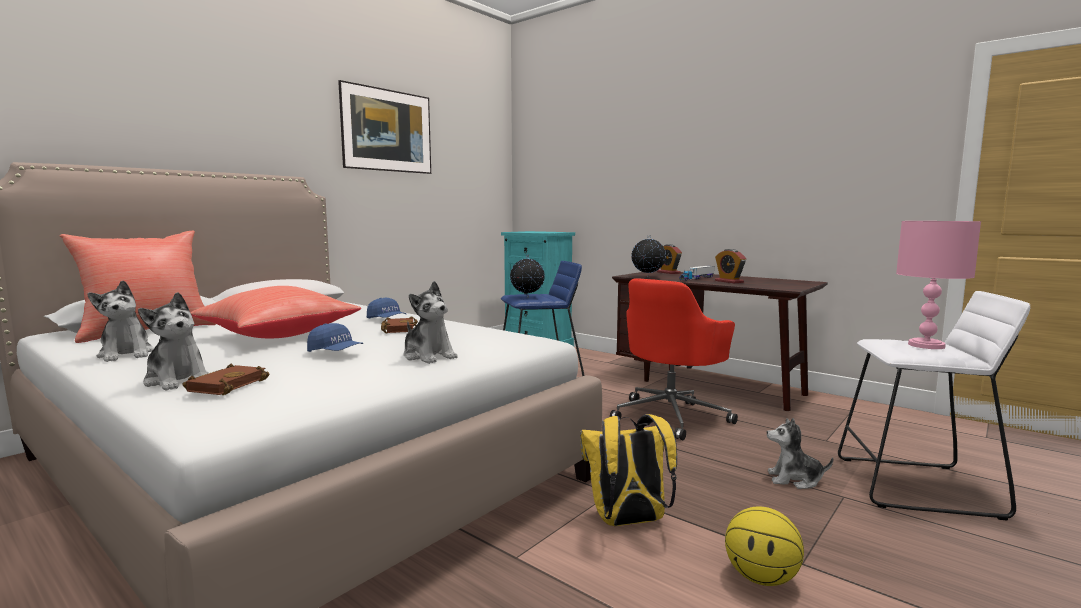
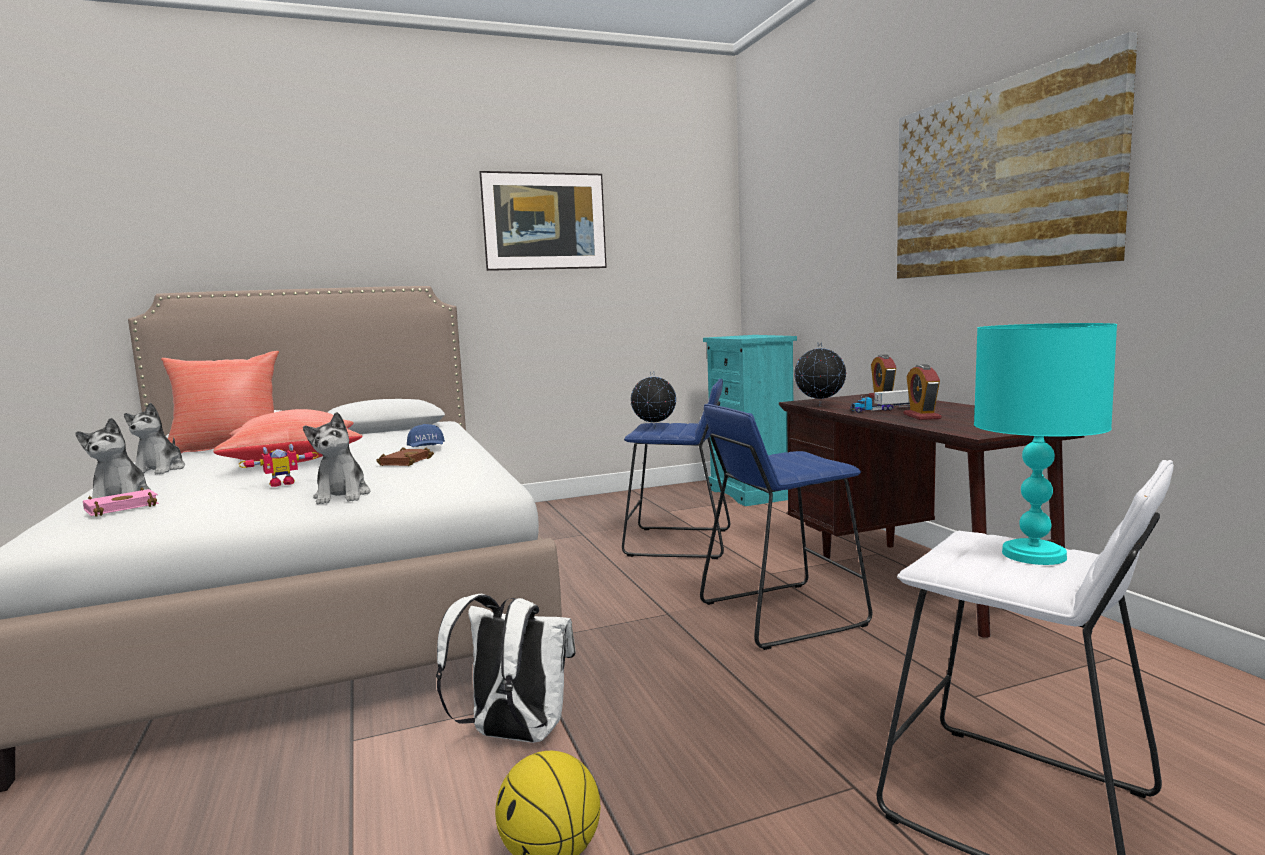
camera: 30 degrees right, 0 degrees up
brown book [183,364,269,395] -> pink book [83,487,159,517]
blue cap [307,323,364,352] -> toy robot [239,444,319,487]
yellow backpack [580,414,677,526] -> white backpack [436,594,576,743]
red office chair [610,278,738,440] -> blue stool [700,404,872,650]
plush toy [767,418,833,489] -> none
pink table lamp [896,221,981,349] -> turquoise table lamp [974,323,1117,565]
none -> picture [897,32,1138,279]

